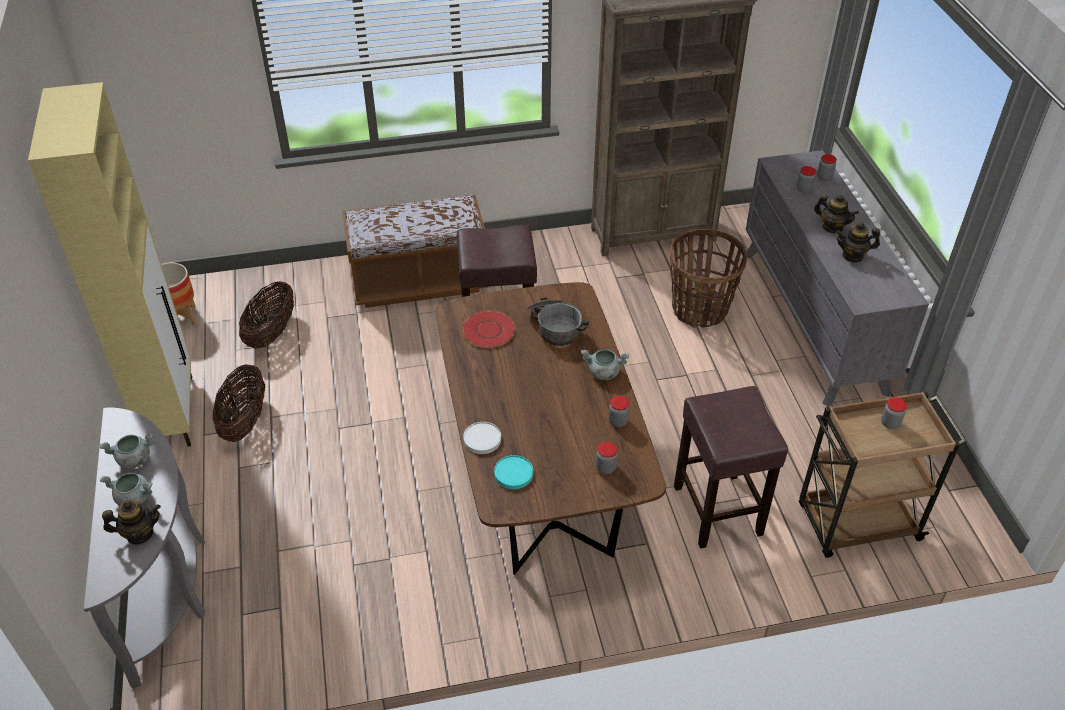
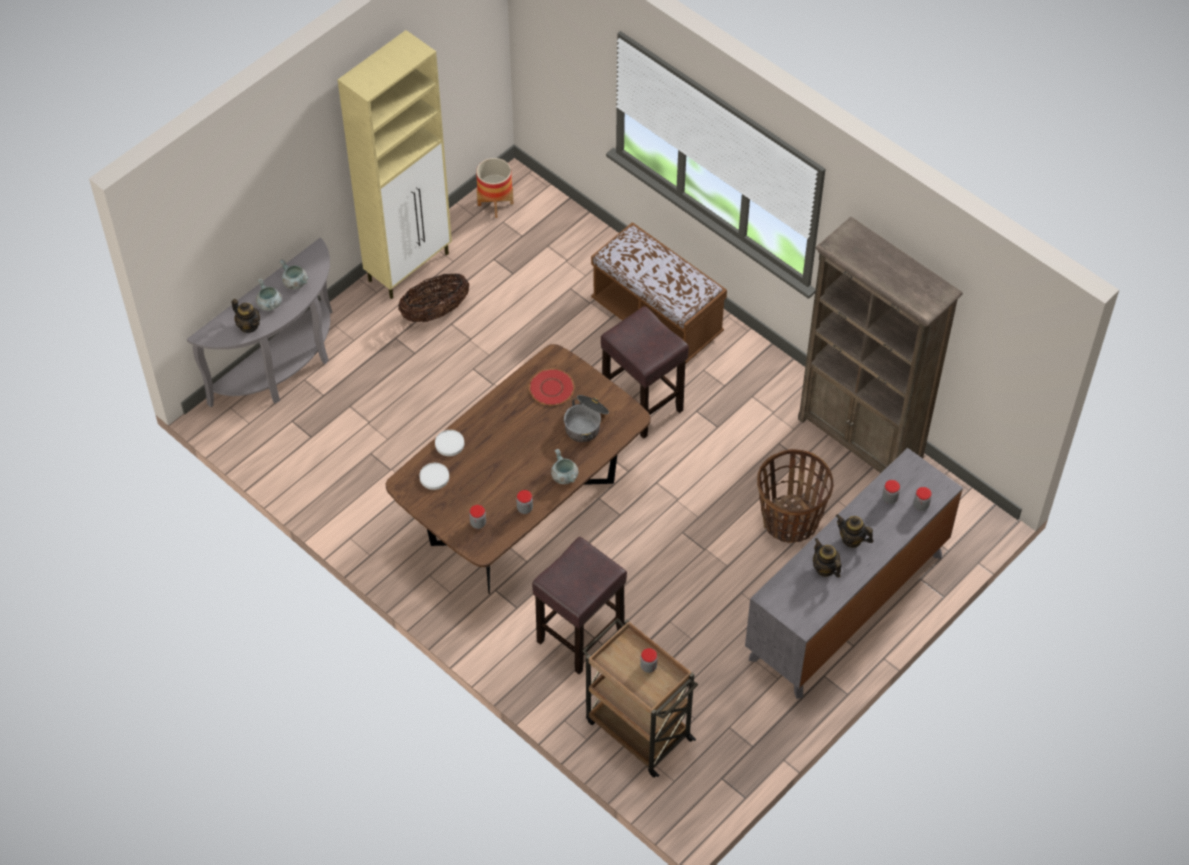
camera: 55 degrees right, 10 degrees up
basket [239,281,294,349] -> none
turquoise plate [494,455,533,489] -> white plate [419,463,449,490]
teapot [814,194,859,233] -> teapot turned 120 degrees clockwise [836,514,874,548]

